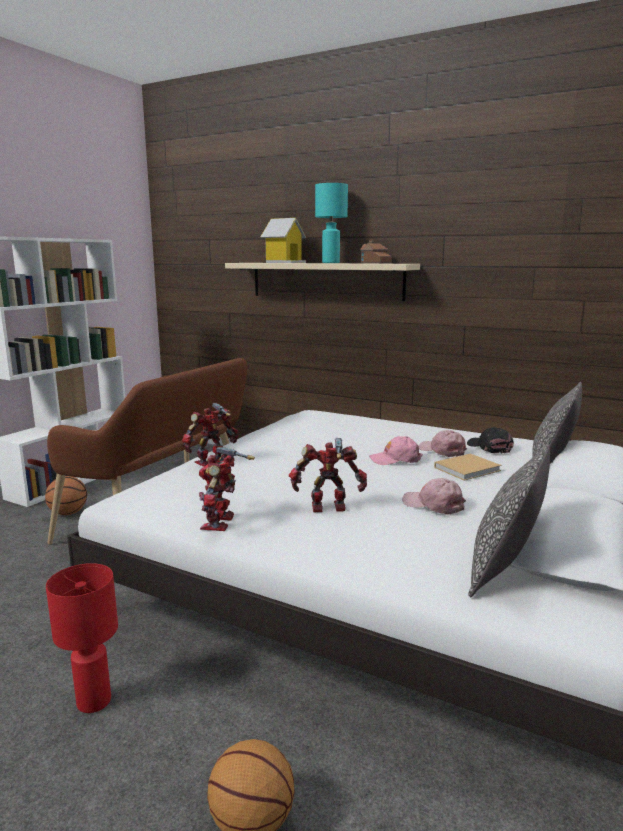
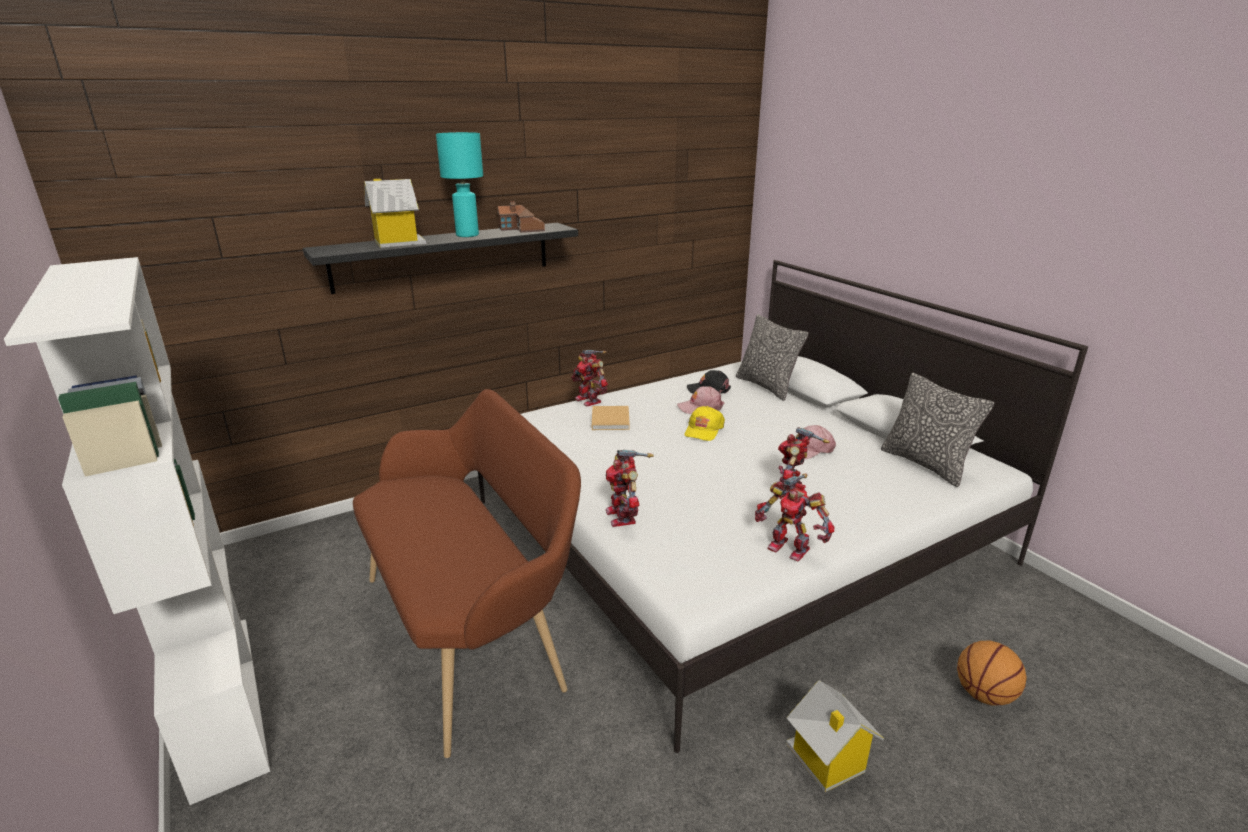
camera: 60 degrees left, 10 degrees up
basketball [45,476,87,515] -> none
red table lamp [46,563,118,713] -> toy house [786,680,884,792]
beige shelf [225,263,420,301] -> black shelf [303,223,578,294]
pink cap [369,436,423,465] -> yellow cap [685,406,725,441]
beige book [434,454,501,481] -> beige book moved to [592,406,630,430]
none -> toy robot [571,350,608,406]

